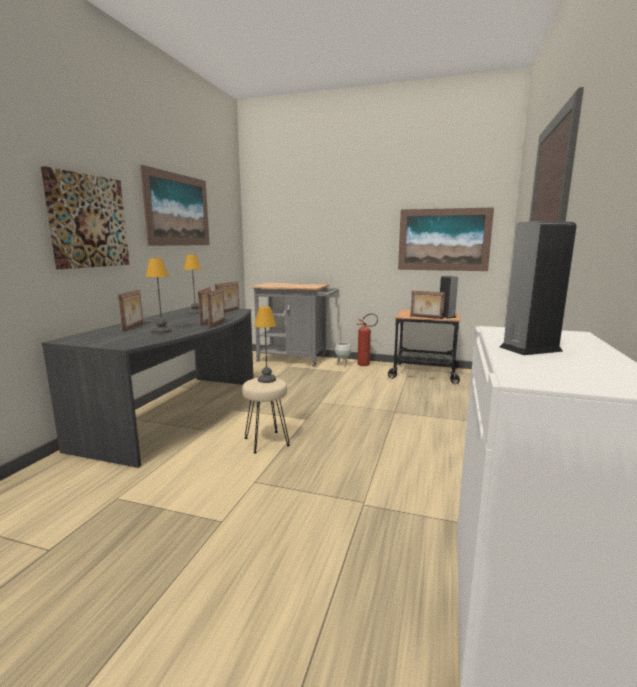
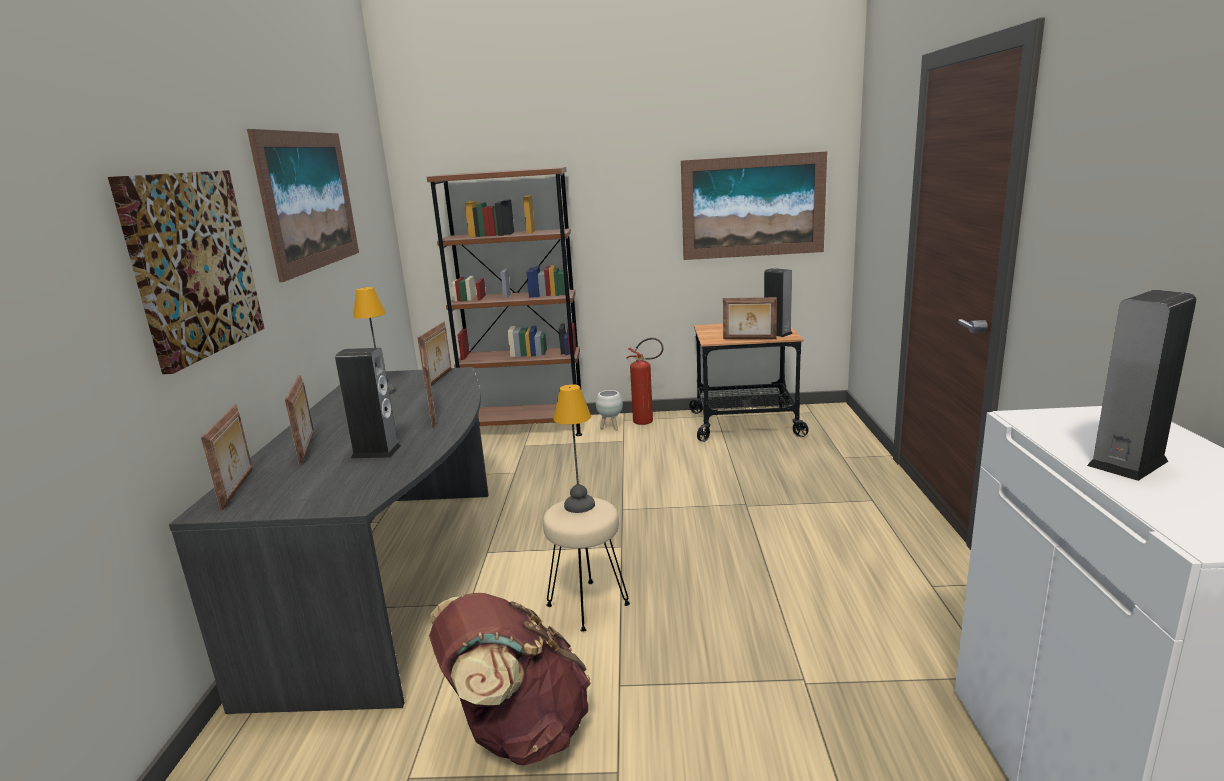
camera: 15 degrees left, 5 degrees up
table lamp [146,258,172,333] -> speaker [335,348,401,458]
picture frame [207,288,225,328] -> picture frame moved to [201,404,252,511]
grey cart [250,283,339,367] -> brown bookcase [427,167,582,436]
none -> brown backpack [429,593,591,766]

